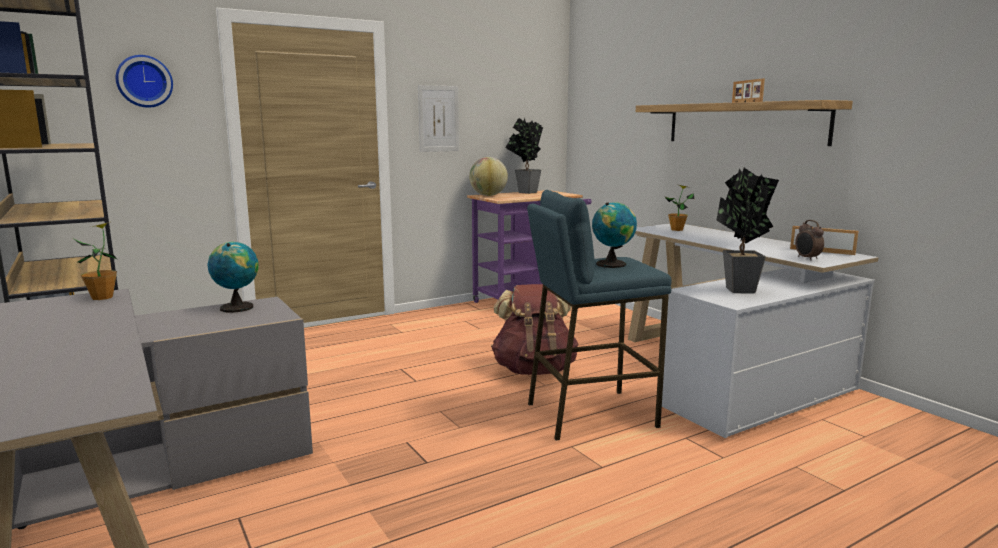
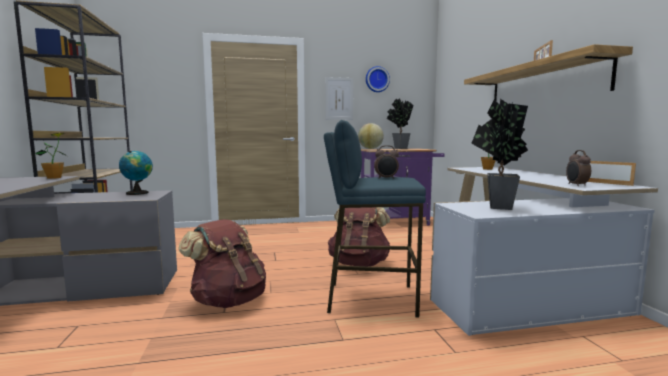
camera: 20 degrees right, 5 degrees down
wall clock [116,55,173,108] -> wall clock moved to [366,66,390,92]
globe [592,202,637,268] -> alarm clock [374,145,399,179]
none -> brown backpack [179,219,266,308]

